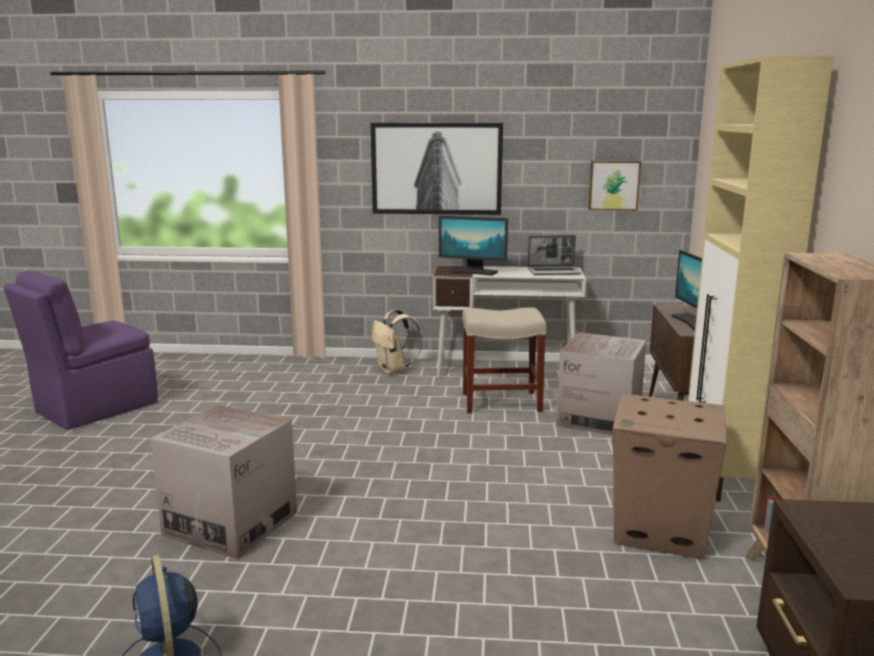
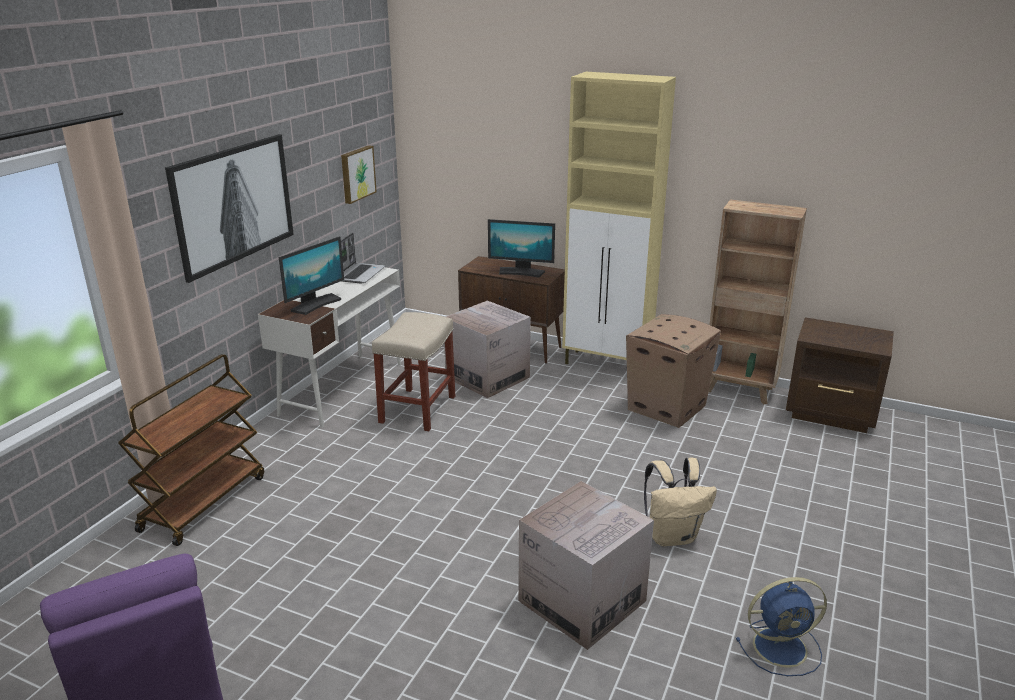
camera: 70 degrees left, 10 degrees up
beige backpack [372,310,422,374] -> beige backpack moved to [644,458,717,546]
none -> brown cart [118,354,264,546]

